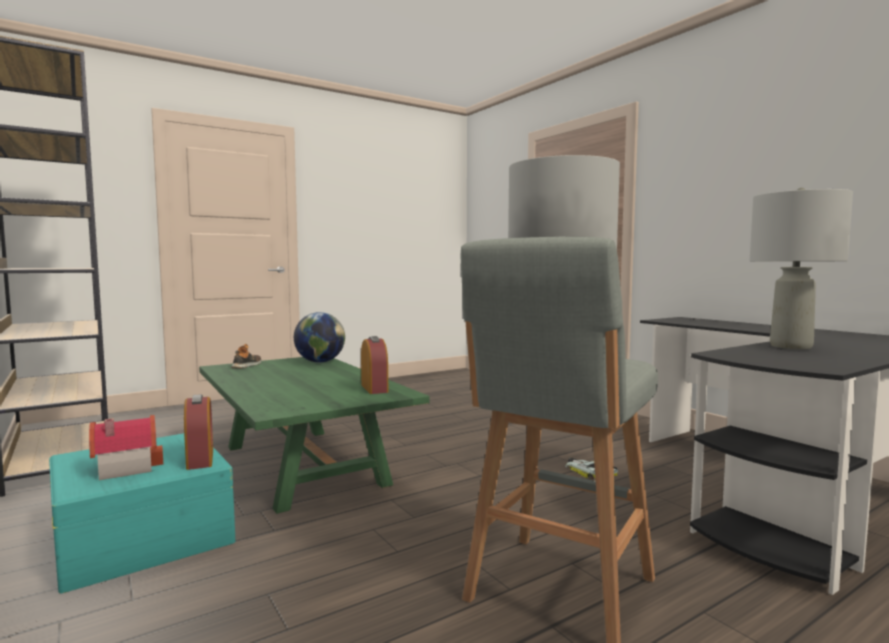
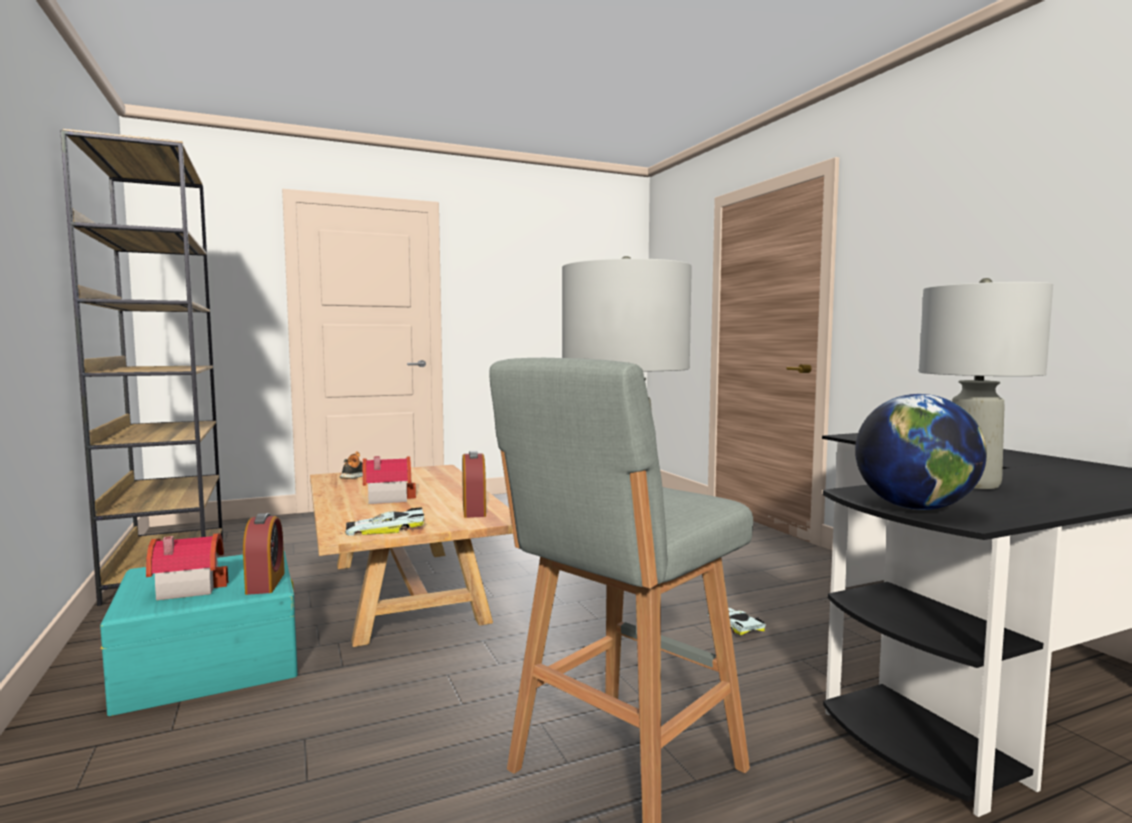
camera: 10 degrees right, 0 degrees up
green coffee table [199,357,429,514] -> beige coffee table [310,465,513,647]
globe [294,312,345,363] -> globe moved to [855,394,987,510]
none -> toy car [345,508,424,536]
none -> toy house [363,456,416,504]

